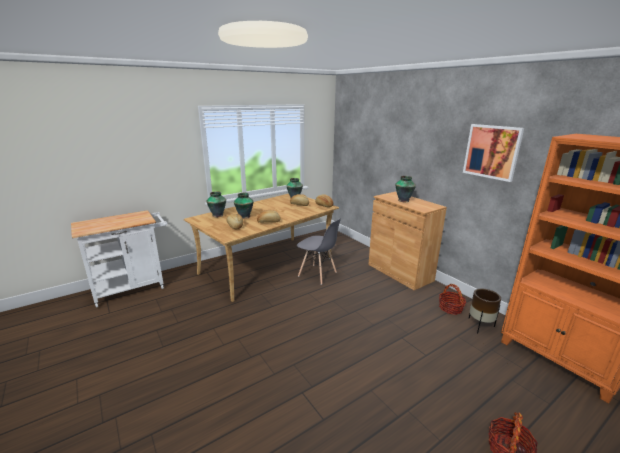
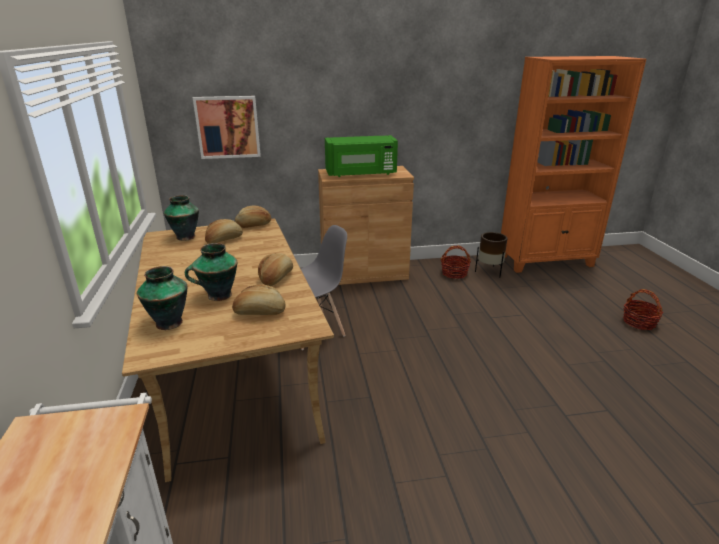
camera: 65 degrees left, 5 degrees up
vase [395,176,416,202] -> green microwave [325,135,398,177]
picture [463,124,524,182] -> picture moved to [193,96,261,159]

